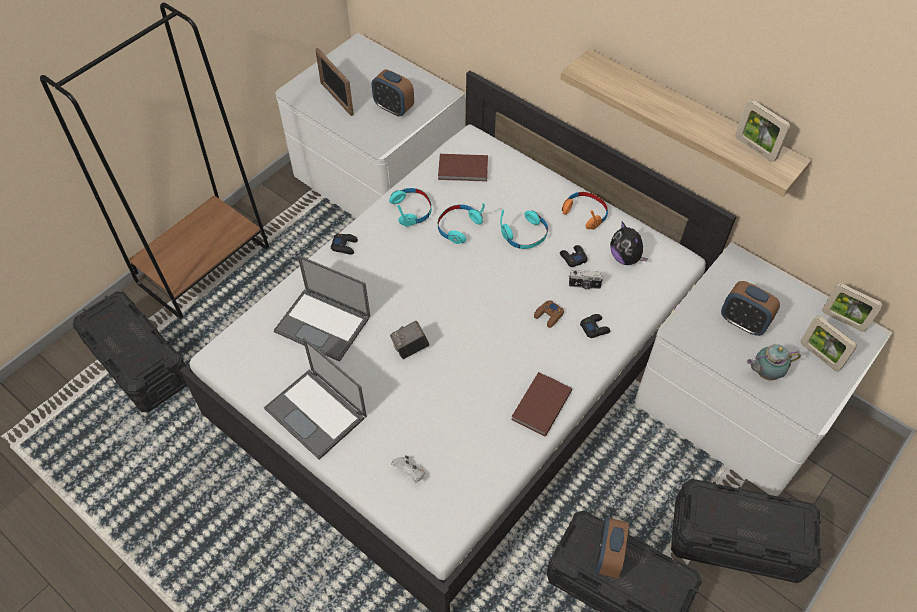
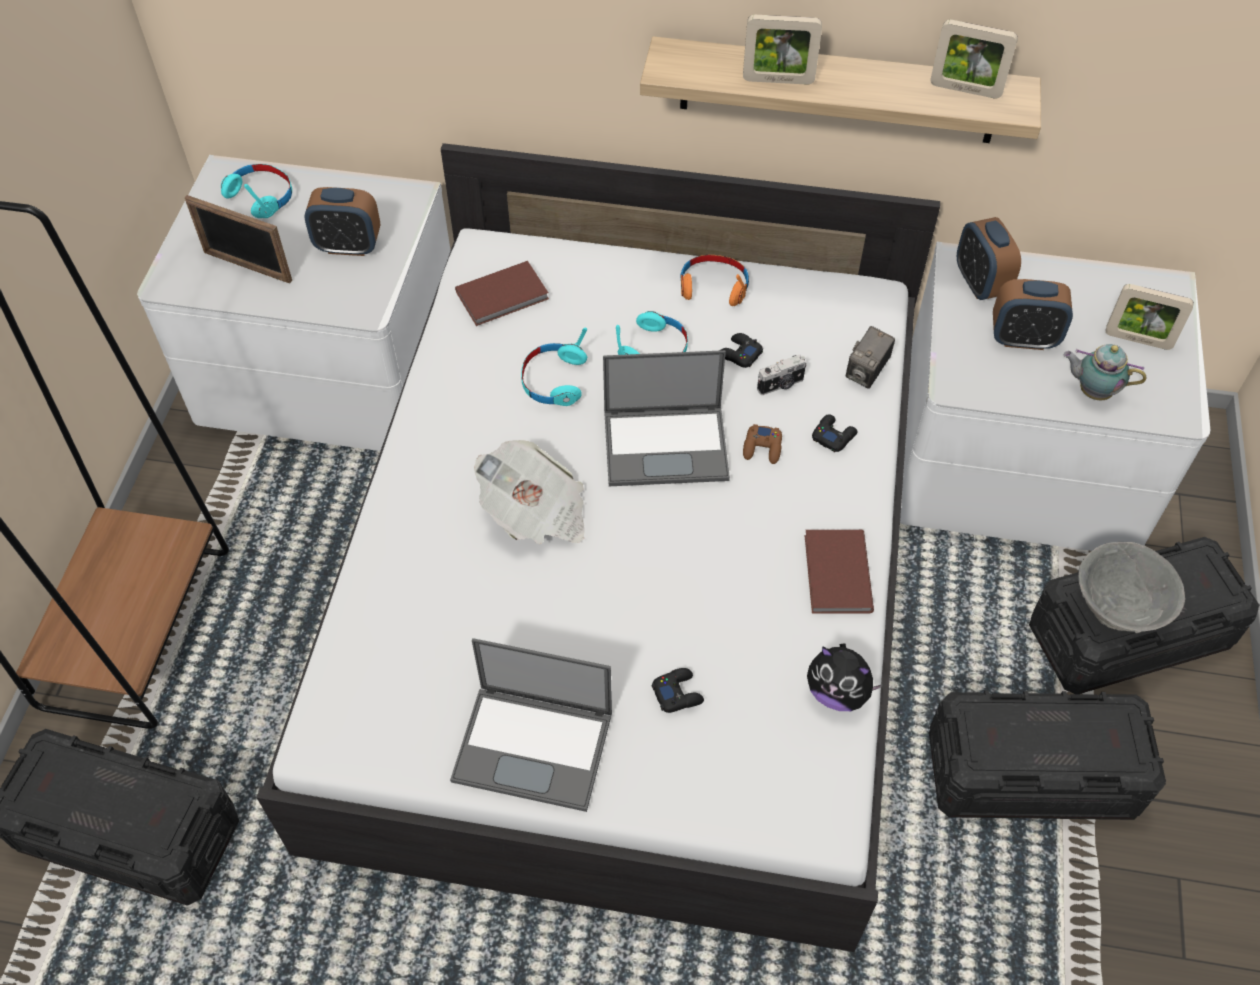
camera: 30 degrees left, 0 degrees up
laptop [274,255,370,362] -> laptop moved to [603,350,730,486]
black game controller [331,234,358,255] -> black game controller moved to [652,668,704,713]
turquoise headphones [389,188,432,227] -> turquoise headphones moved to [221,164,292,218]
camera [390,321,429,359] -> camera moved to [846,326,895,389]
white game controller [391,455,425,483] -> none
alarm clock [595,517,629,579] -> alarm clock moved to [957,217,1021,300]
plush toy [610,222,648,265] -> plush toy moved to [807,643,884,711]
teapot [747,344,801,381] -> teapot turned 60 degrees clockwise [1064,344,1146,400]
picture frame [822,283,883,332] -> picture frame moved to [743,15,822,85]
none -> newspaper [474,440,585,544]
none -> grey bowl [1078,542,1185,633]

